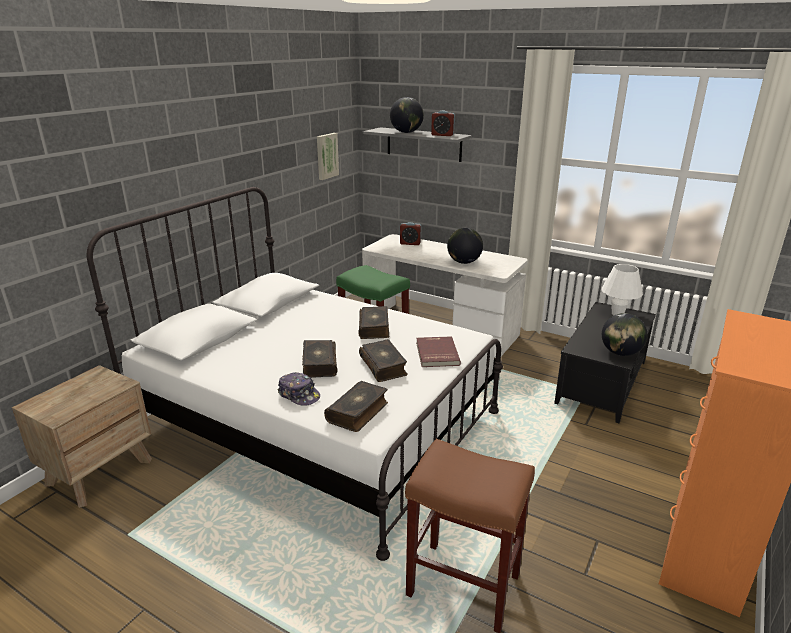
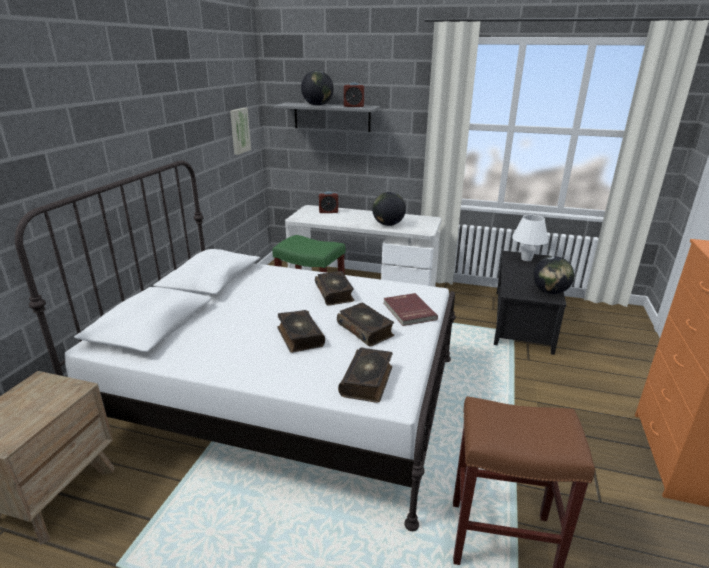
camera: 15 degrees left, 0 degrees up
cap [278,372,320,406] -> none

